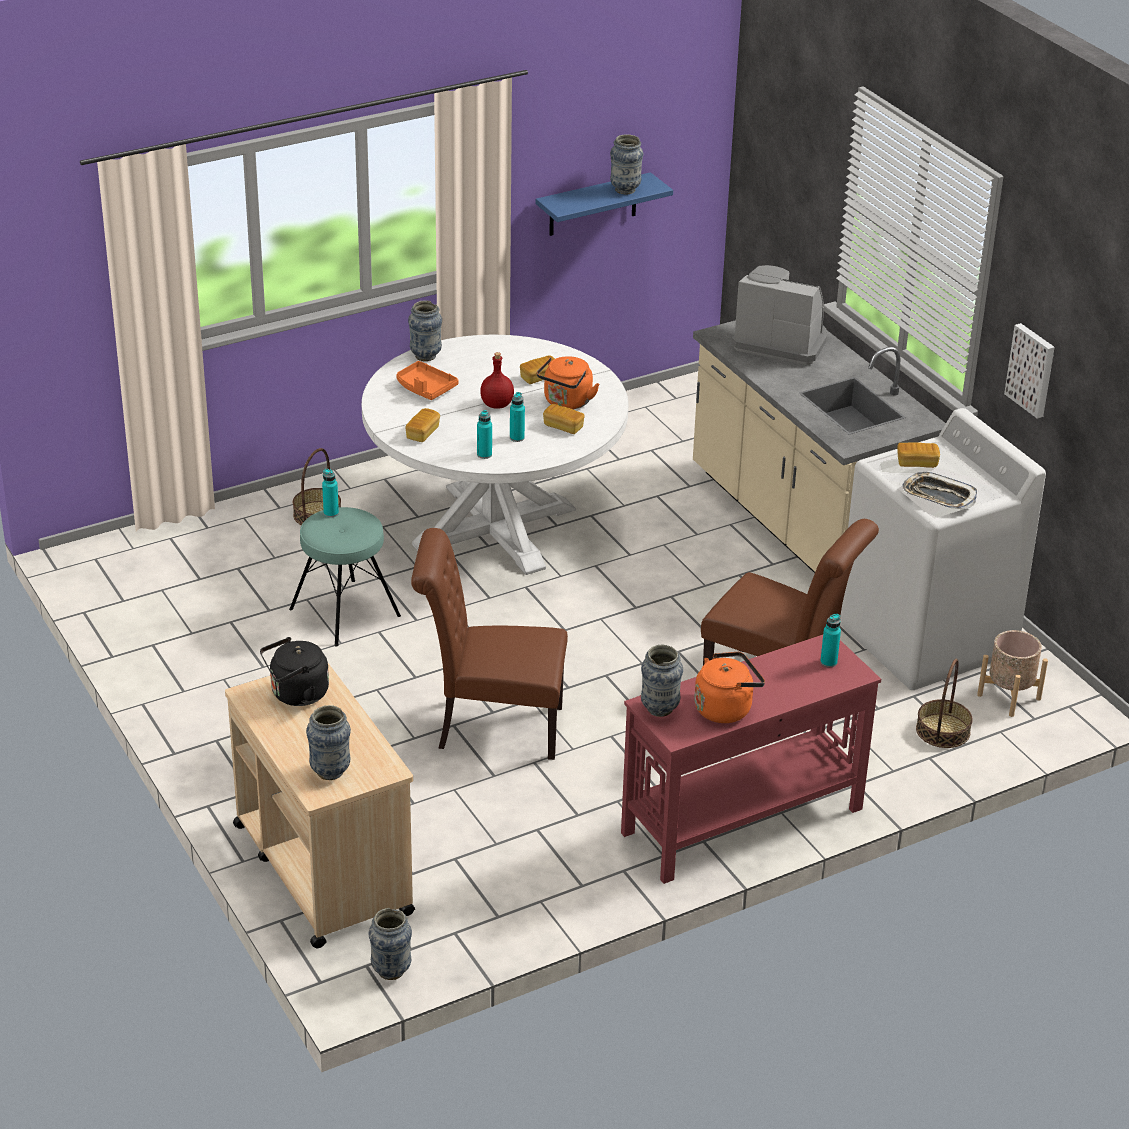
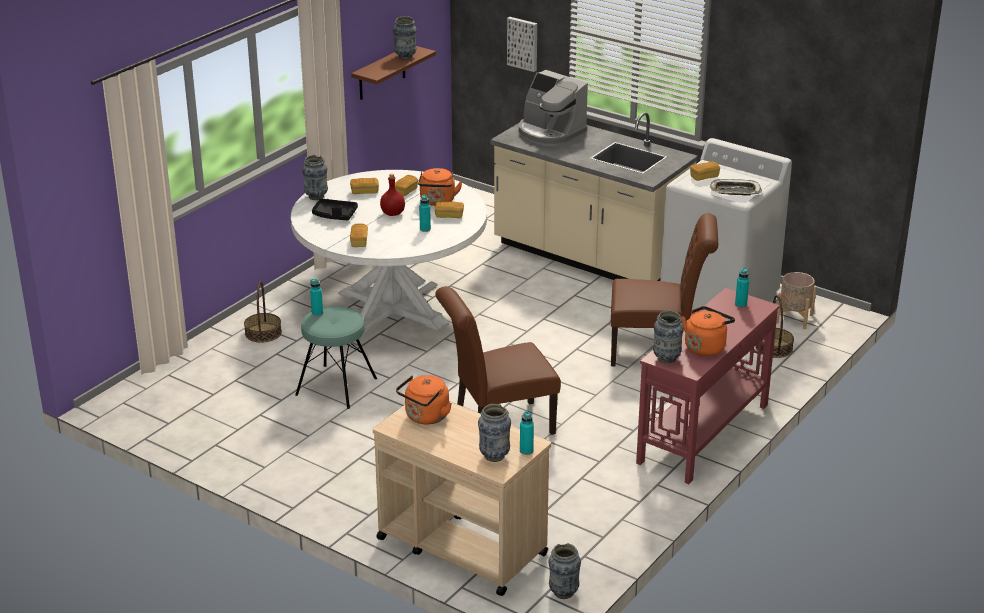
camera: 25 degrees left, 5 degrees down
black kettle [260,637,329,706] -> orange kettle [396,375,452,425]
orange tray [396,361,459,400] -> black tray [312,198,358,221]
turquoise bottle [477,410,492,459] -> turquoise bottle moved to [520,411,534,455]
blue shelf [536,172,673,236] -> brown shelf [351,46,436,100]
coffee machine [731,265,827,365] -> coffee machine turned 135 degrees counterclockwise [519,70,588,146]
picture [1004,323,1055,419] -> picture moved to [507,17,537,72]
none -> bread [350,178,379,194]

